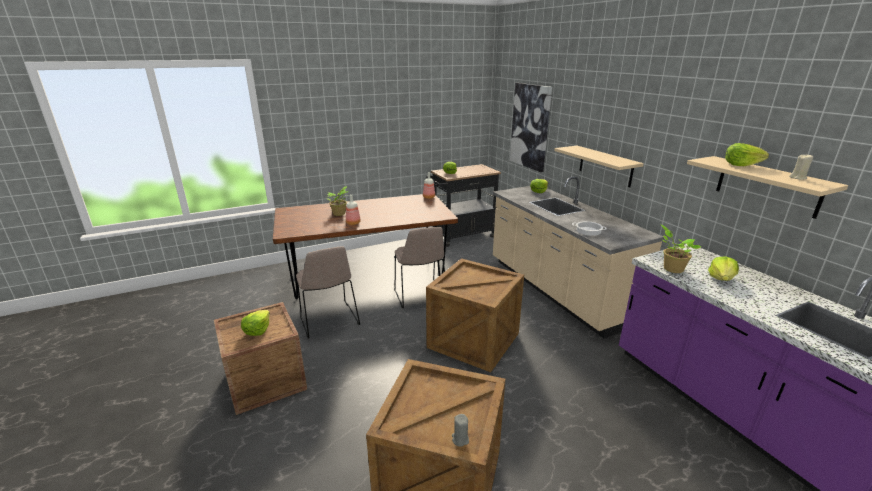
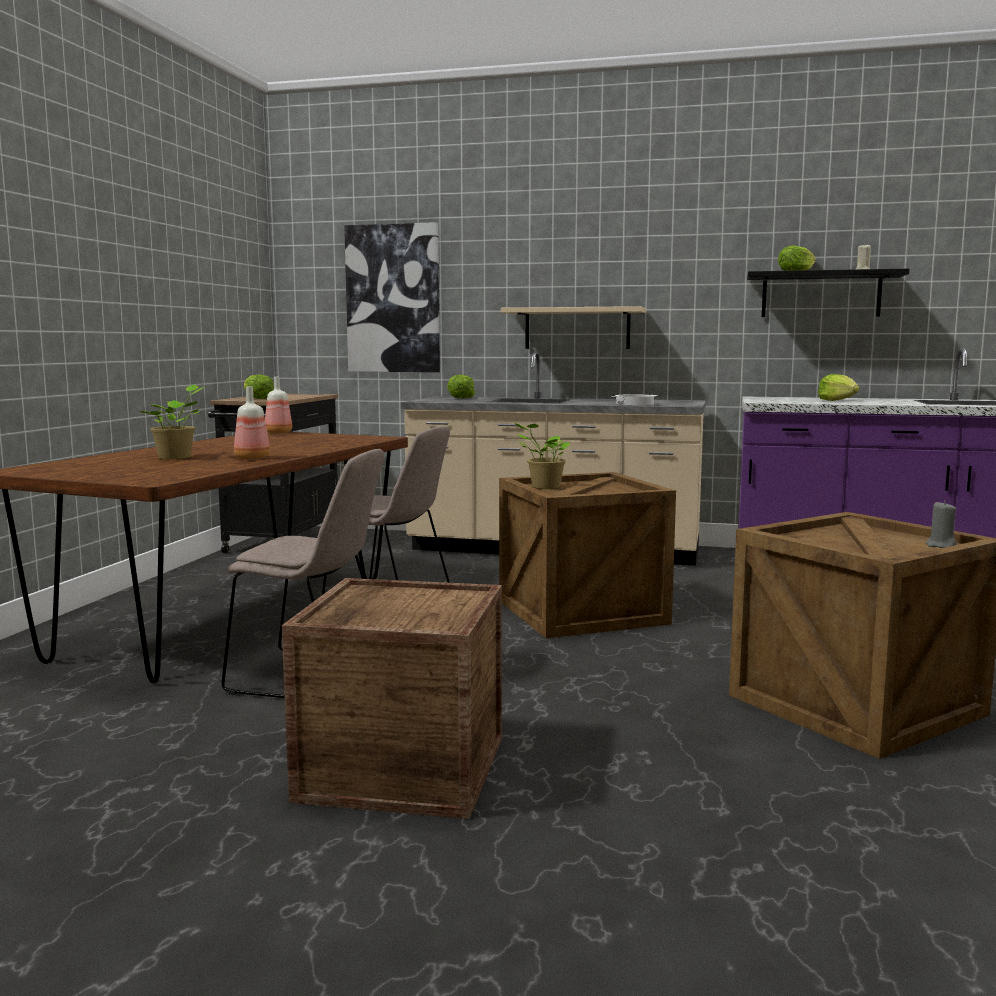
camera: 50 degrees left, 15 degrees down
lettuce [241,310,270,336] -> none
potted plant [660,224,702,273] -> potted plant moved to [515,423,570,489]
beige shelf [687,156,849,219] -> black shelf [747,269,909,317]

